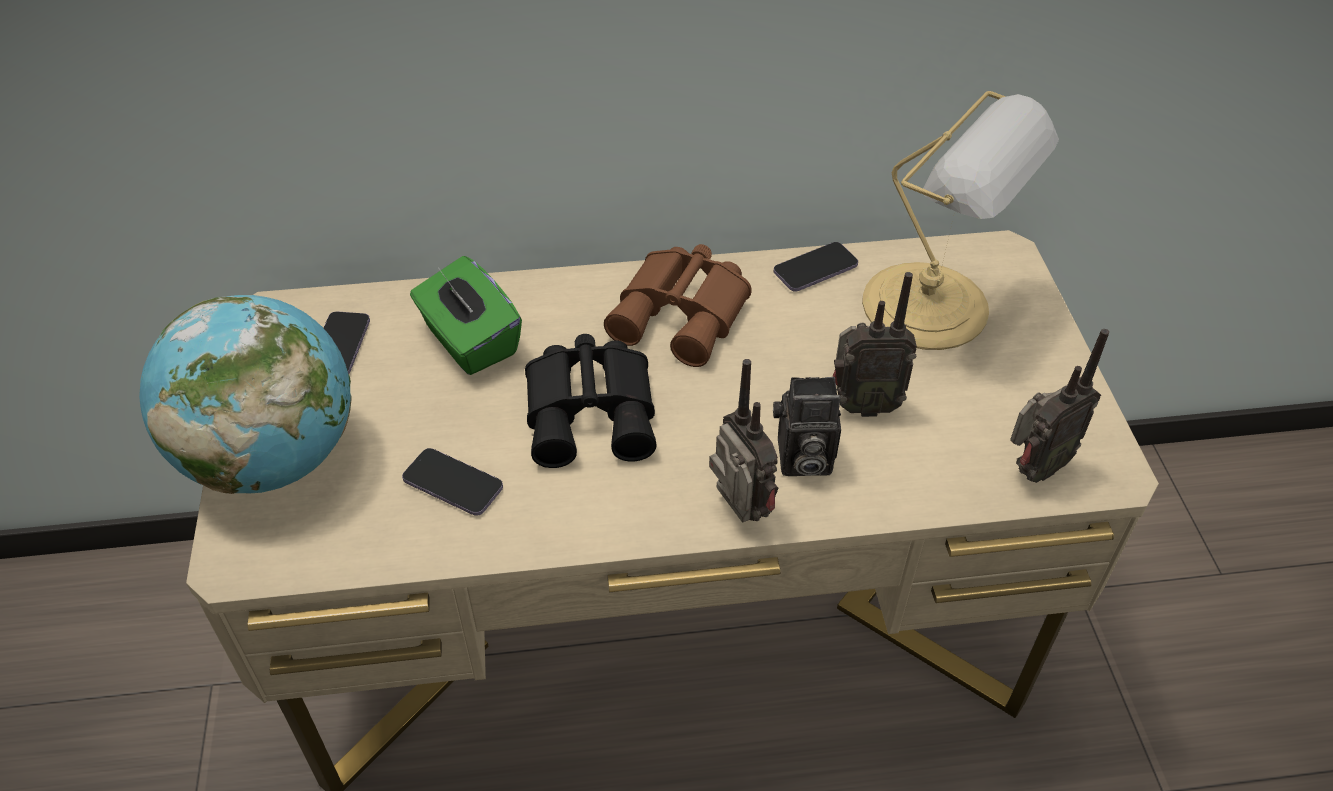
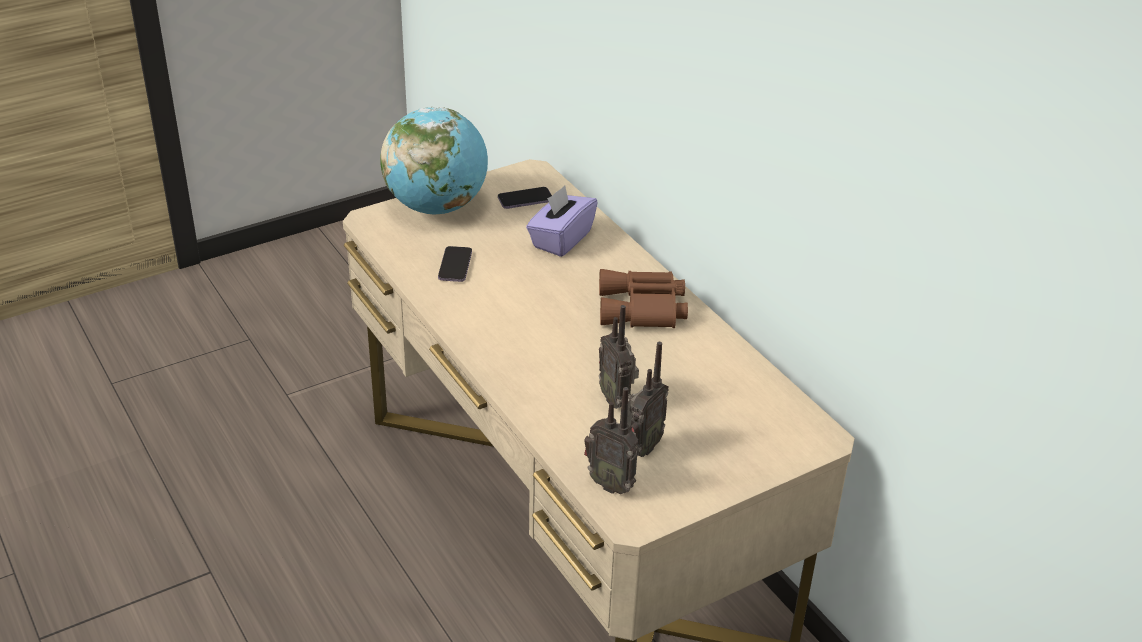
camera: 65 degrees right, 10 degrees down
green tissue box [410,256,522,375] -> purple tissue box [526,185,598,257]
black binoculars [525,334,657,468] -> none
radio [709,359,779,523] -> radio moved to [627,342,669,457]
camera [773,377,841,476] -> none
phone [774,242,858,292] -> none
table lamp [862,91,1059,350] -> none

